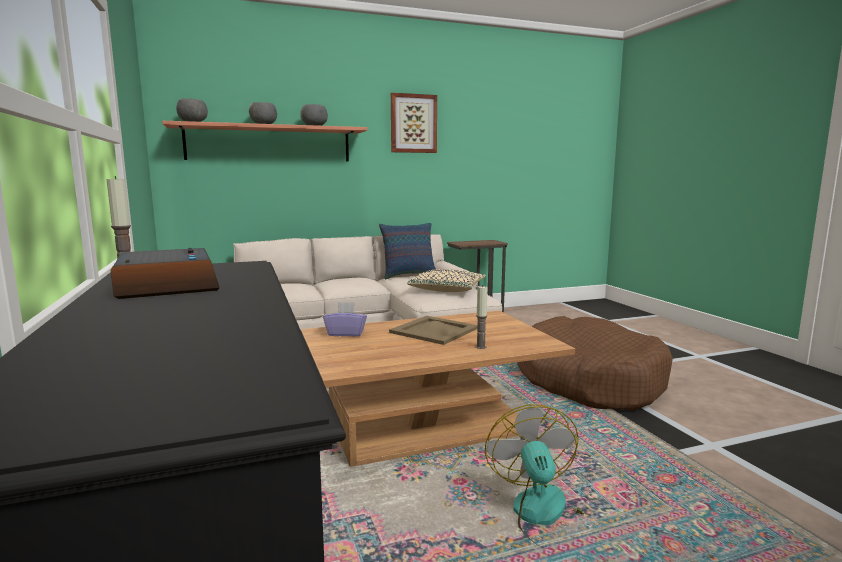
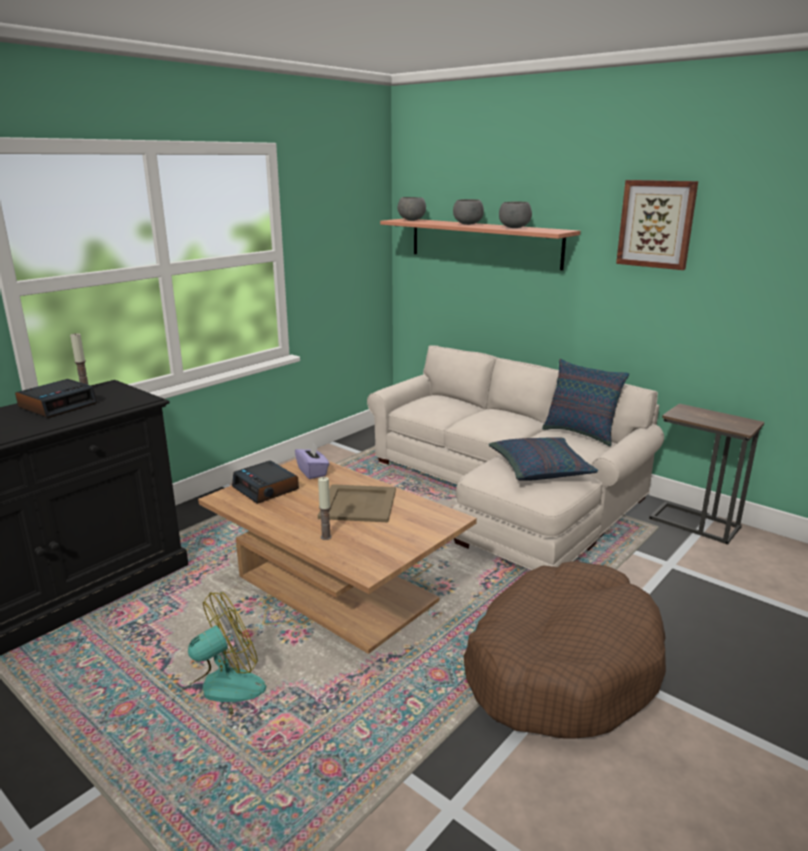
camera: 60 degrees right, 10 degrees up
beige pillow [407,269,486,292] -> blue pillow [489,437,598,481]
none -> alarm clock [232,461,299,504]

